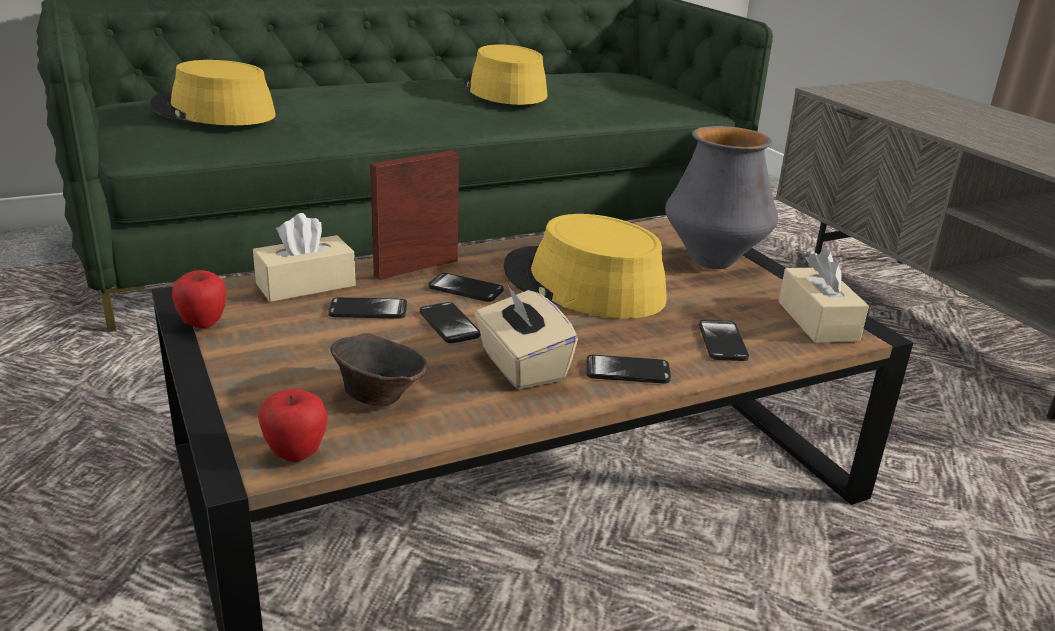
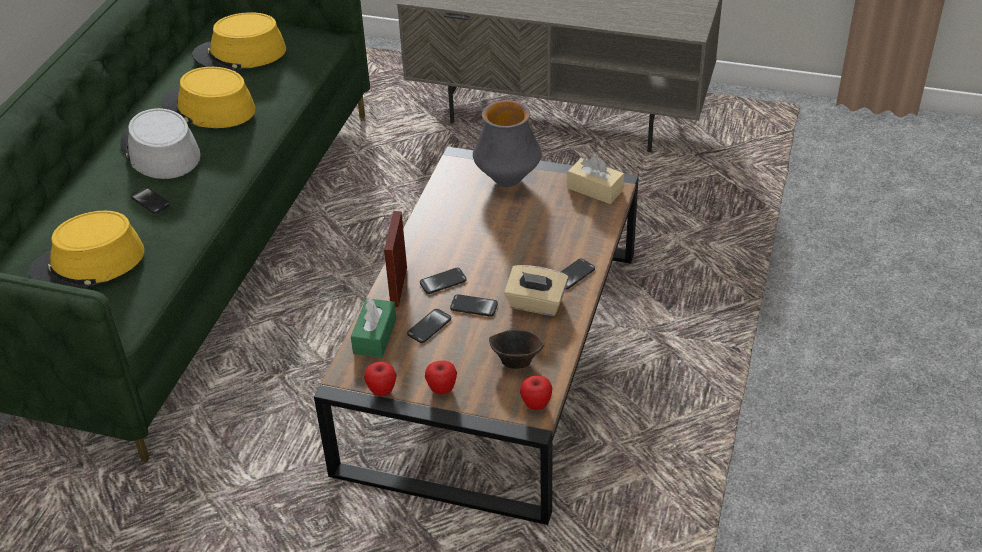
camera: 45 degrees left, 15 degrees up
beige tissue box [253,213,356,302] -> green tissue box [351,297,397,358]
yellow hat [504,214,667,319] -> yellow hat moved to [192,12,286,70]
phone [699,319,749,361] -> phone moved to [131,187,170,214]
none -> grey hat [120,108,200,179]
none -> apple [425,361,457,395]

